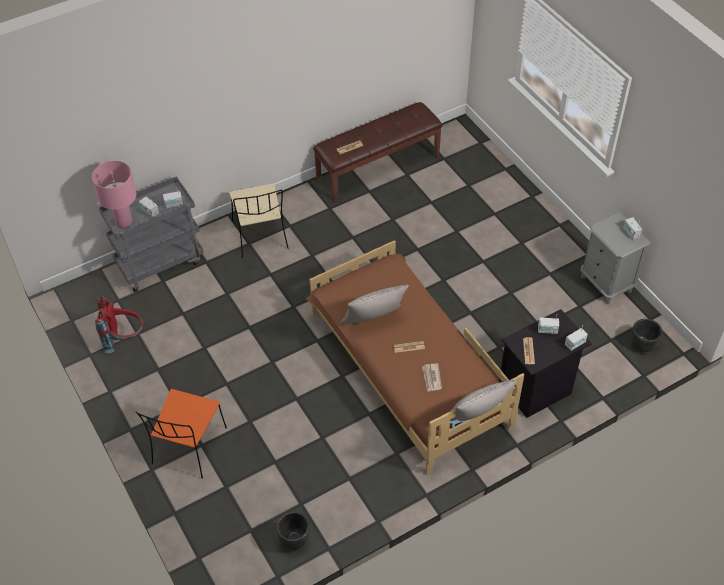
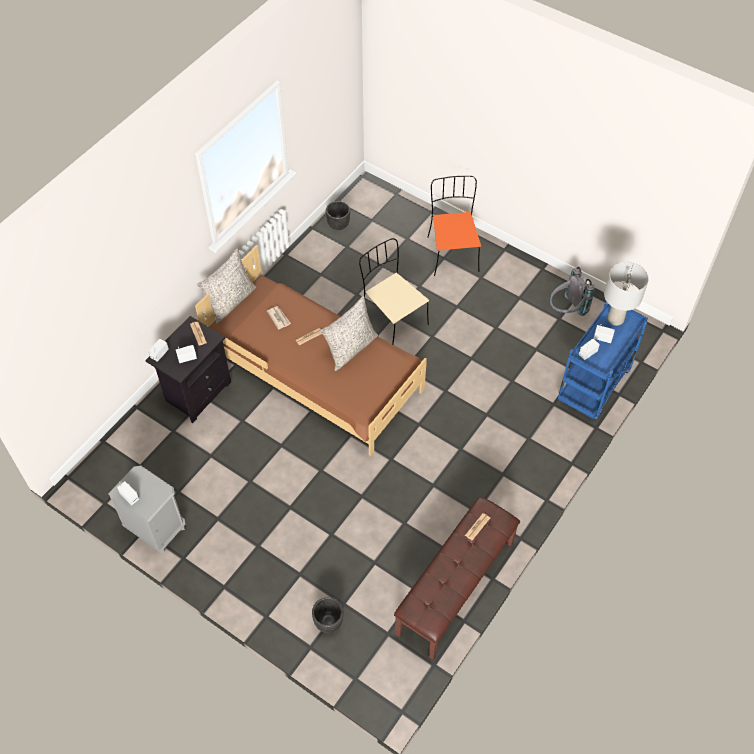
camera: 155 degrees right, 5 degrees up
pink table lamp [92,161,137,229] -> grey table lamp [604,262,649,326]
red backpack [95,296,143,353] -> grey backpack [550,267,595,316]
grey cart [99,176,204,292] -> blue cart [558,302,648,420]
beige chair [229,183,289,258] -> beige chair moved to [359,238,429,344]
black planter [631,319,662,352] -> black planter moved to [312,597,343,633]

